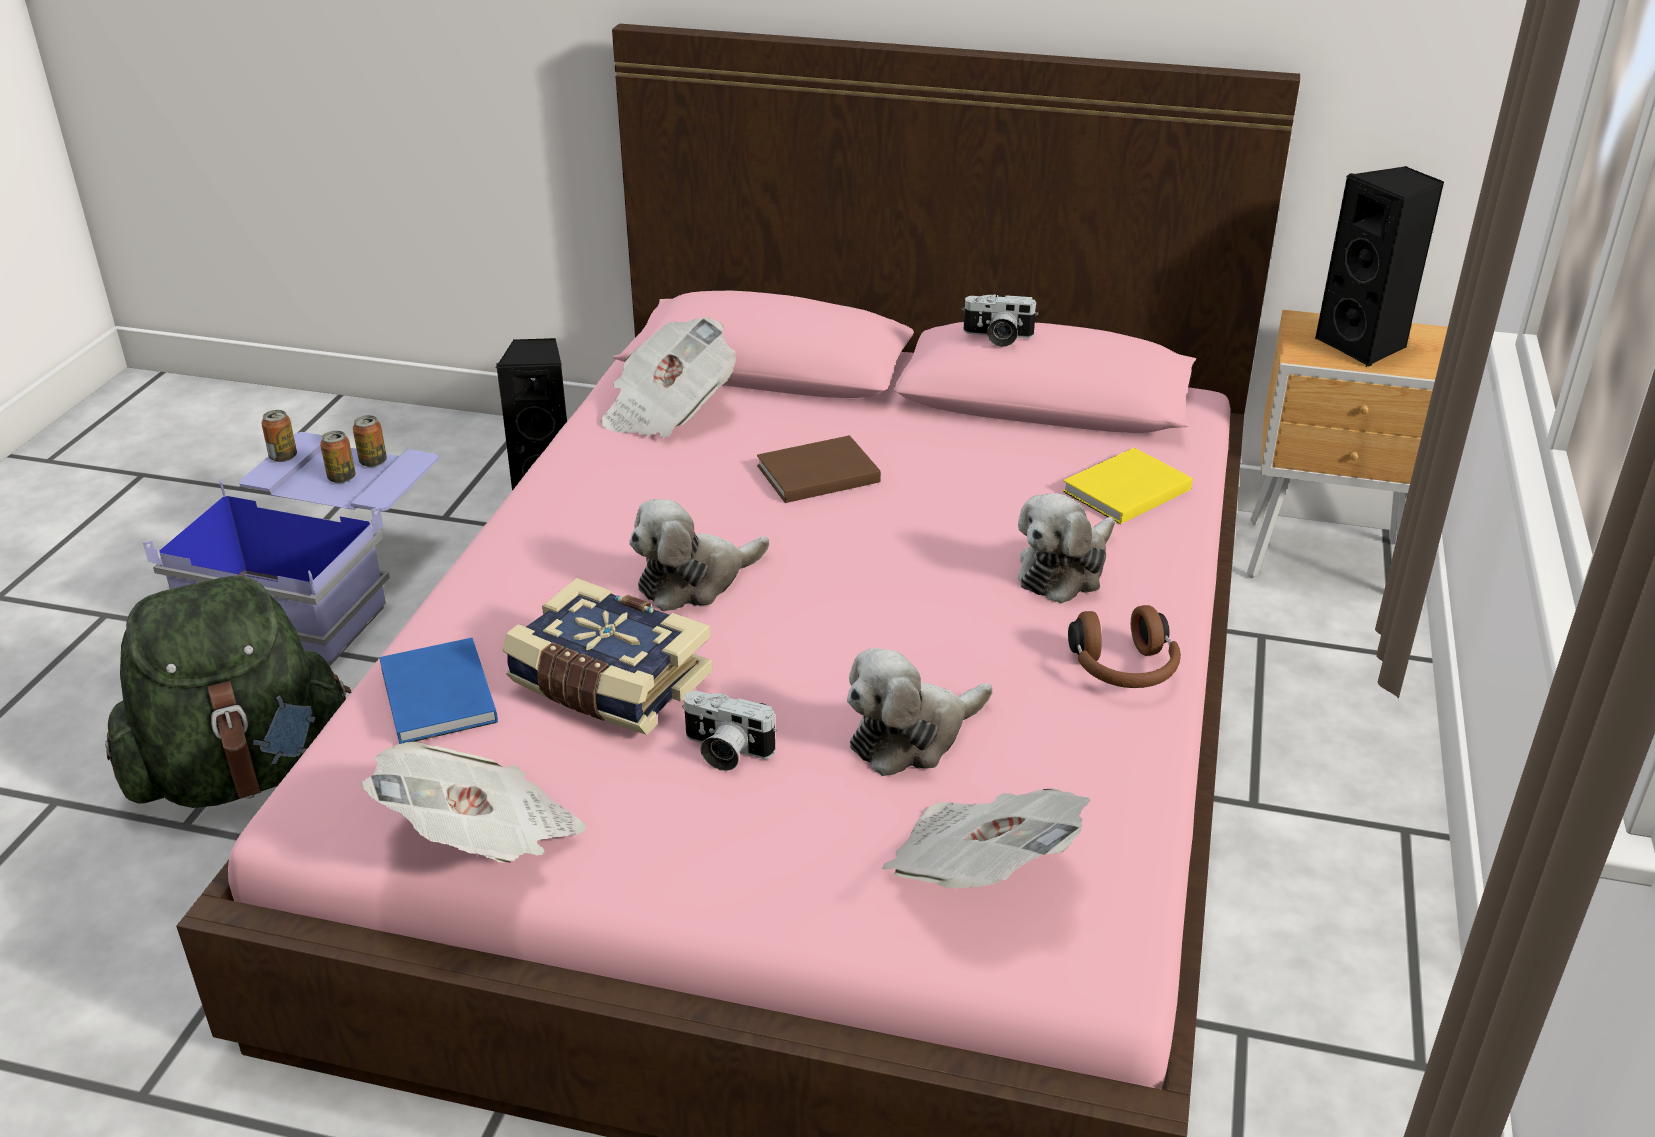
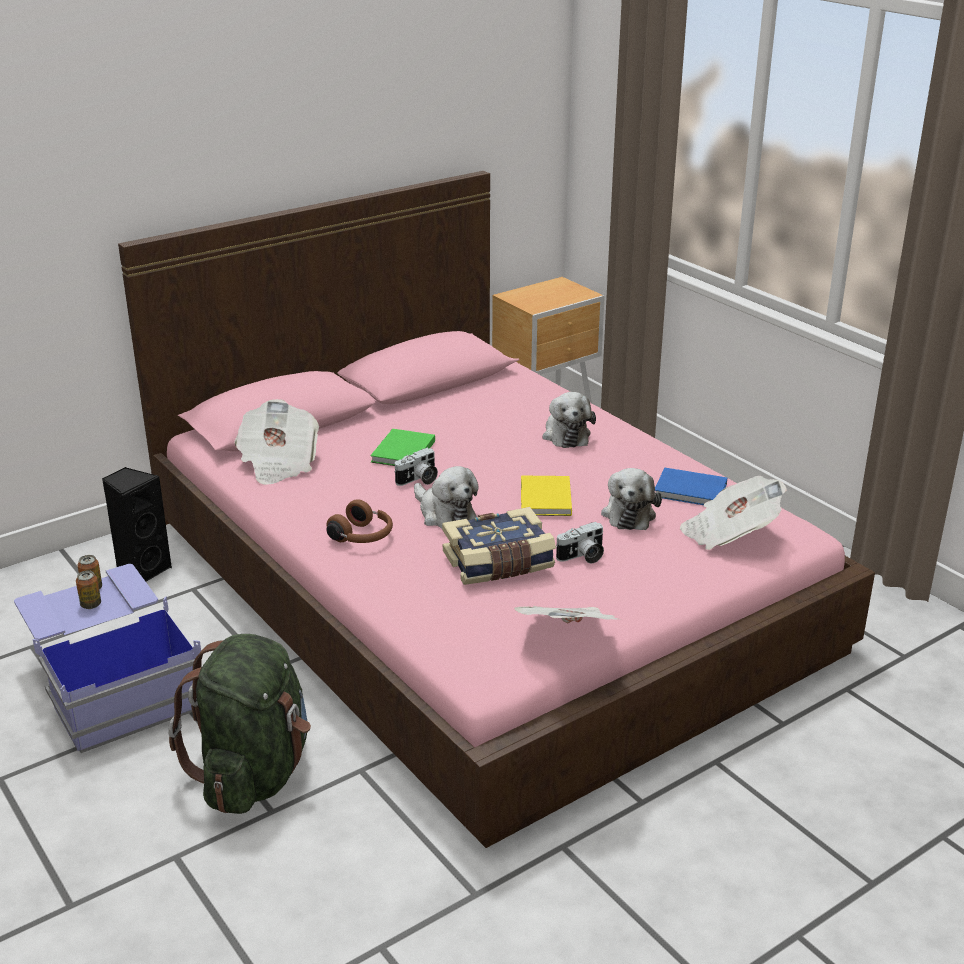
camera: 50 degrees left, 5 degrees down
can [261,410,297,462] -> none
blue book [379,638,498,744] -> blue book moved to [655,467,727,505]
plush toy [629,499,770,611] -> plush toy turned 45 degrees counterclockwise [414,466,479,528]
brown book [757,435,881,503] -> green book [371,429,435,466]
camera [962,294,1038,347] -> camera moved to [394,448,438,486]
yellow book [1062,448,1193,524] -> yellow book moved to [521,476,572,516]
brown headphones [1068,605,1181,688] -> brown headphones moved to [327,499,393,543]
black speaker [1315,166,1444,367] -> none

